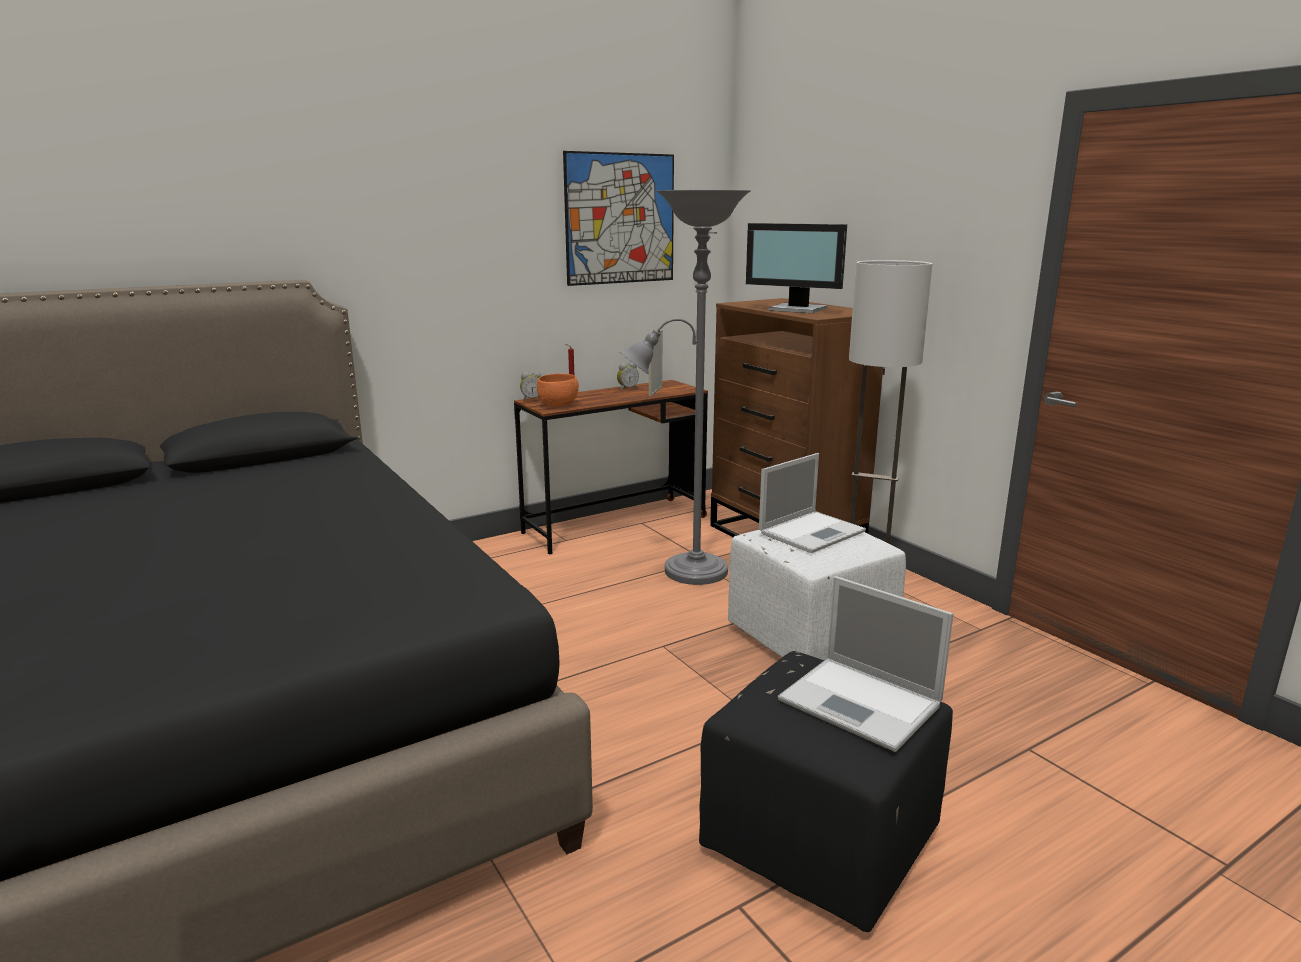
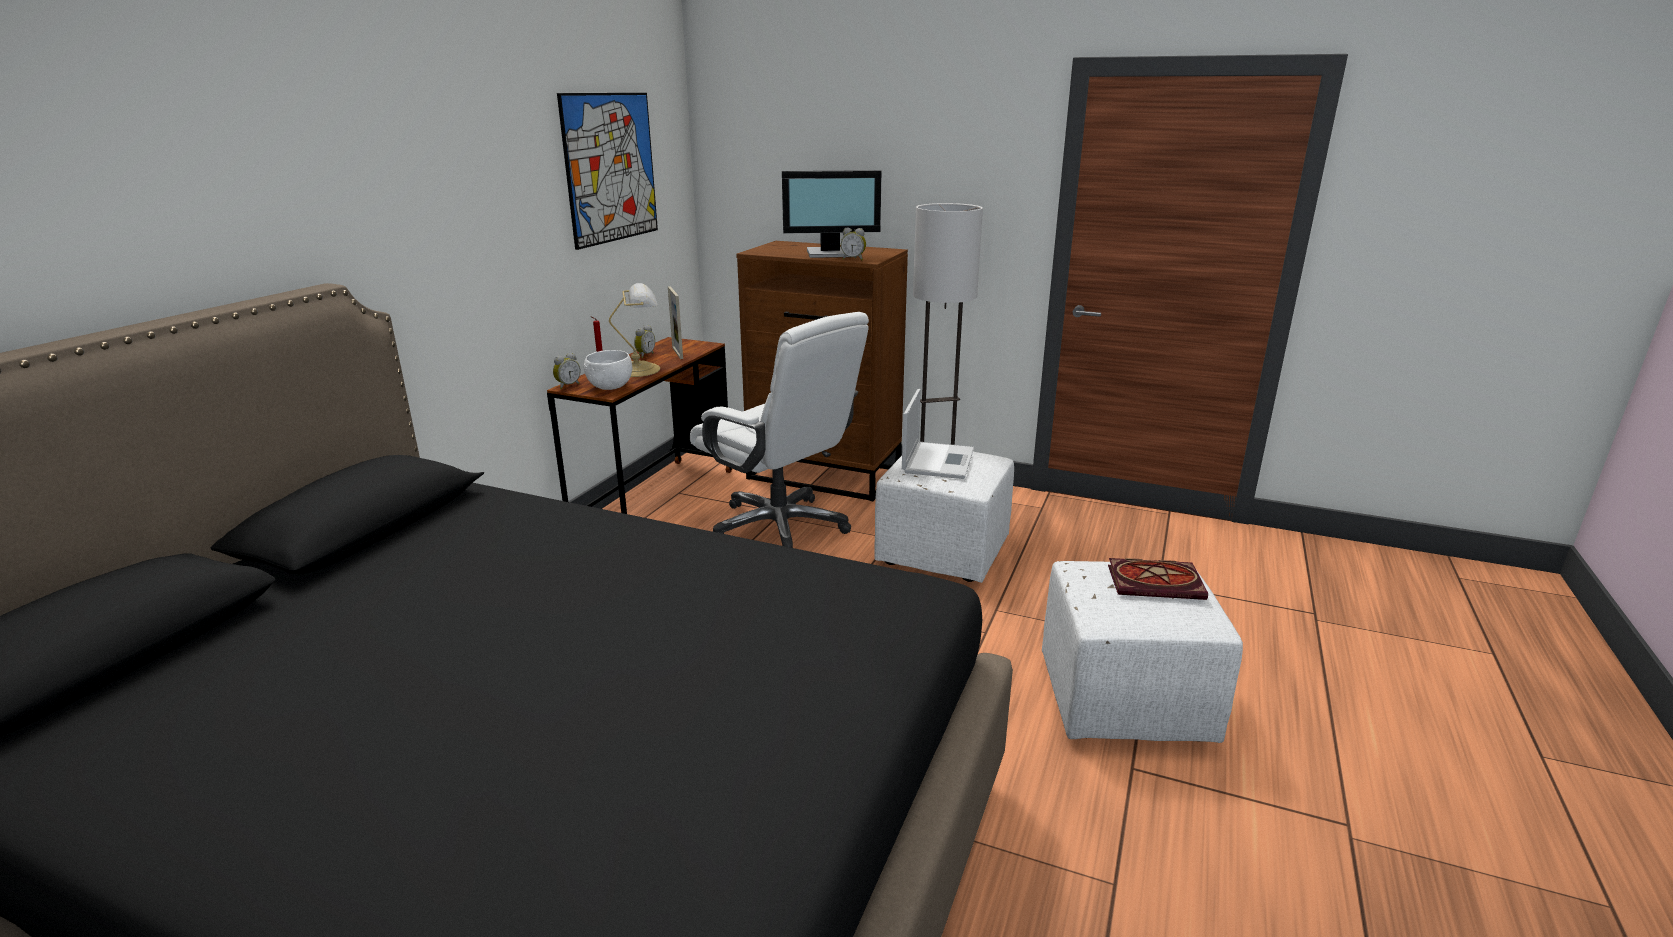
camera: 35 degrees left, 5 degrees up
orange bowl [537,373,579,407] -> white bowl [584,350,632,390]
grey floor lamp [620,190,751,585] -> white office chair [690,312,869,548]
black ottoman [699,651,953,932] -> white ottoman [1042,561,1243,743]
laptop [778,576,954,752] -> book [1108,558,1208,600]
none -> table lamp [609,283,660,377]
none -> alarm clock [841,228,866,260]

